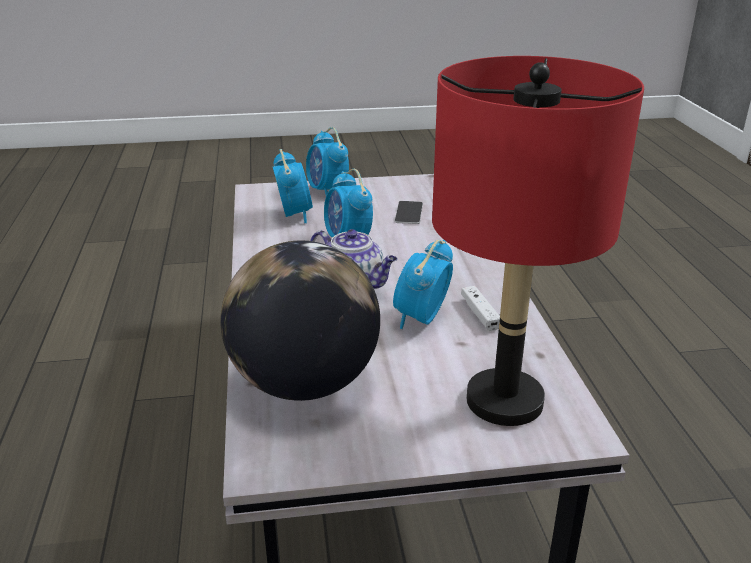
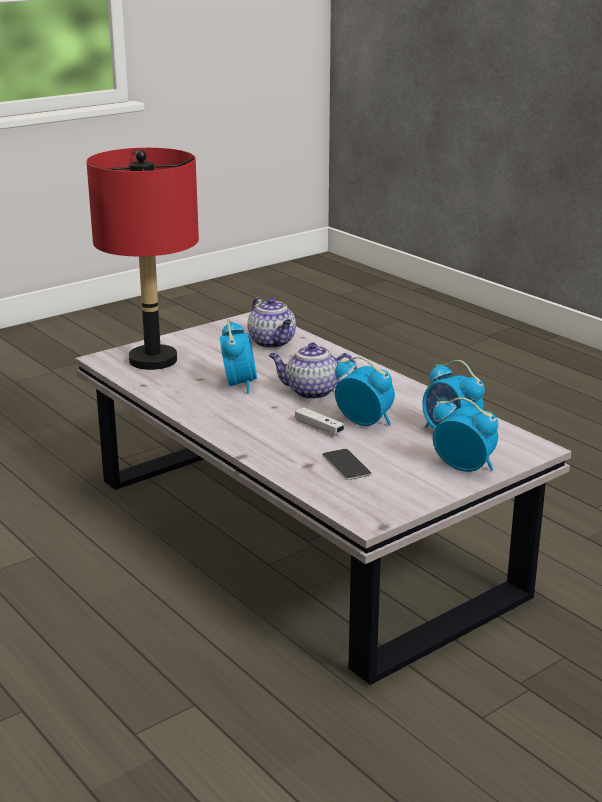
camera: 150 degrees right, 5 degrees down
globe [220,240,380,401] -> teapot [247,297,296,348]
white game controller [461,286,500,331] -> white game controller moved to [295,407,344,434]

